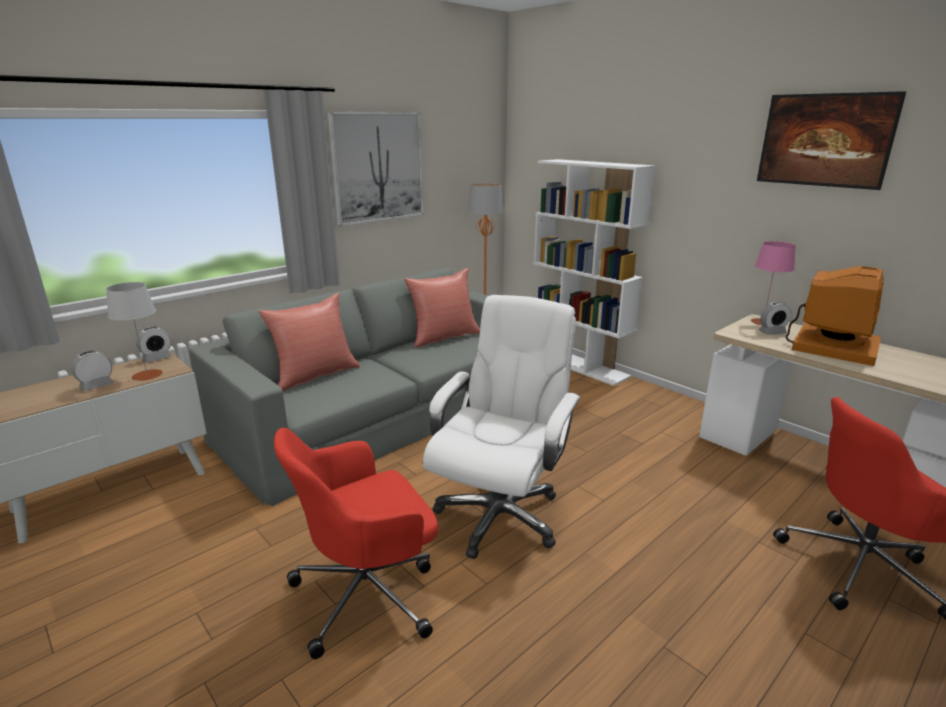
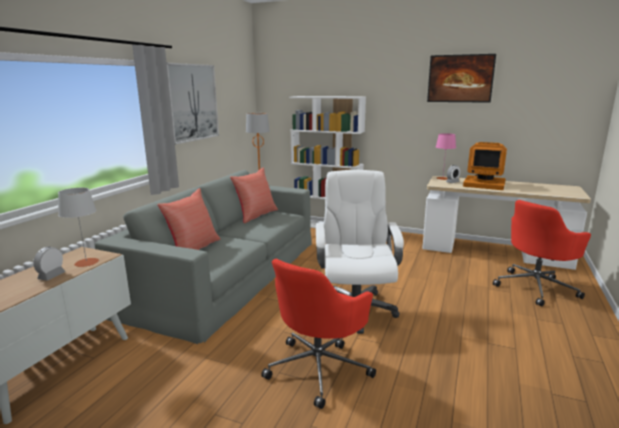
camera: 25 degrees left, 5 degrees down
alarm clock [136,327,172,363] -> none
monitor [786,266,884,366] -> monitor turned 105 degrees clockwise [463,142,507,190]

